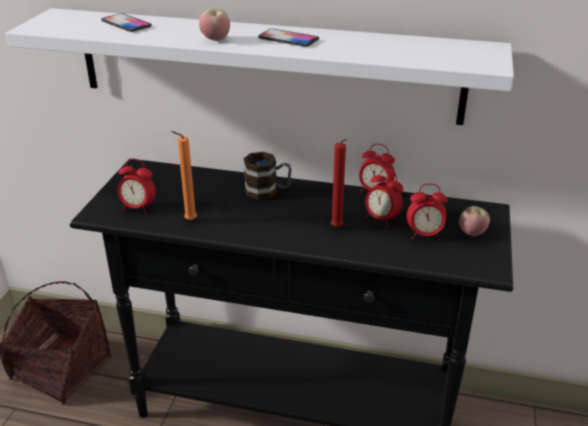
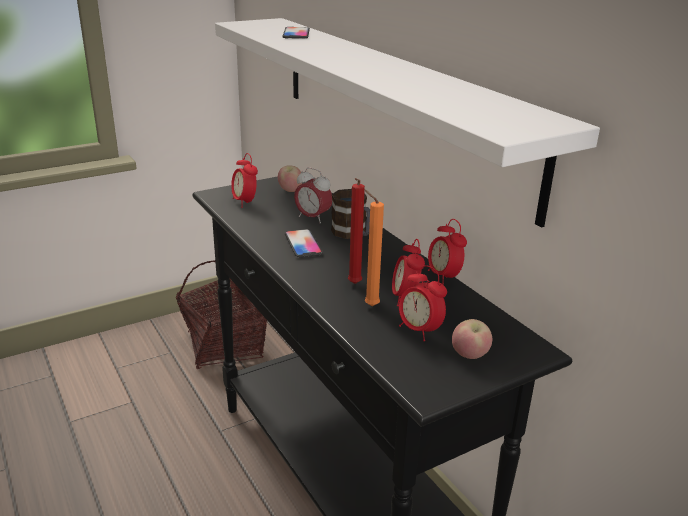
camera: 45 degrees right, 5 degrees down
orange candle [171,131,197,220] -> orange candle moved to [364,189,384,306]
apple [199,8,230,41] -> apple moved to [278,165,302,192]
phone [258,29,319,47] -> phone moved to [285,229,323,257]
none -> alarm clock [294,167,332,224]

